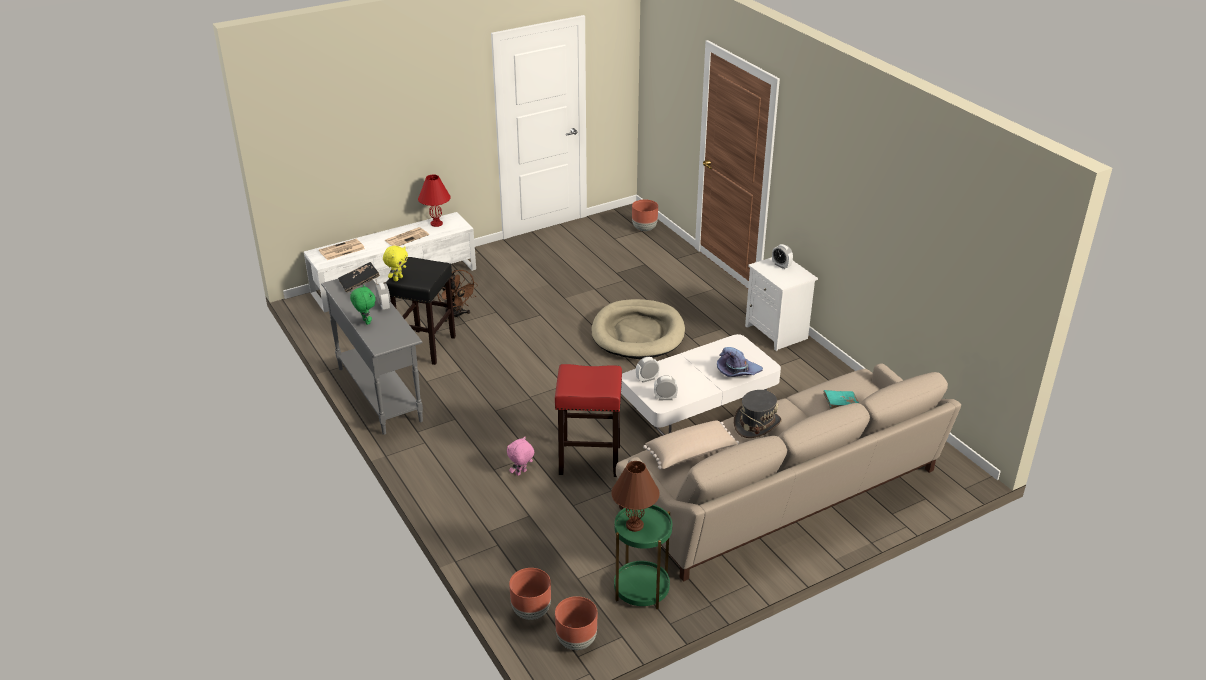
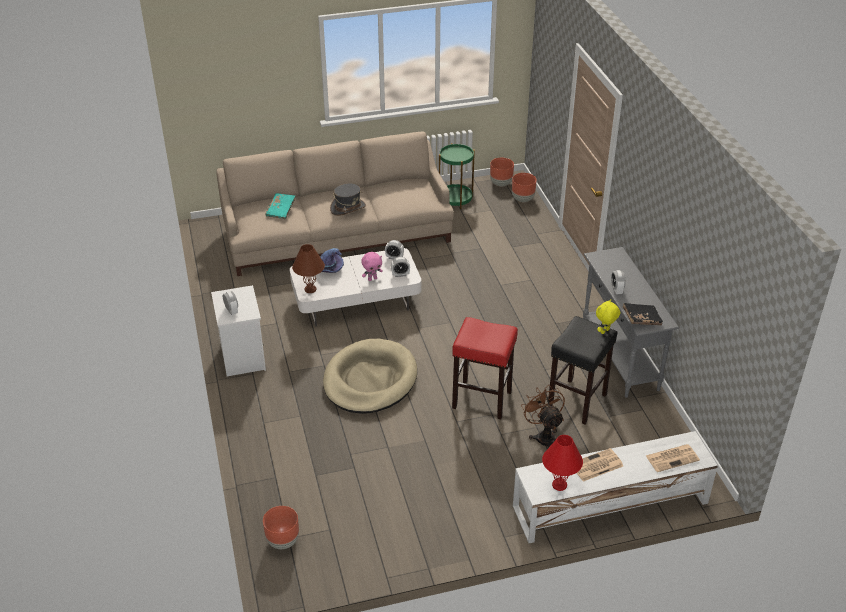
camera: 165 degrees left, 5 degrees up
green plush toy [350,285,376,325] -> none
pink plush toy [507,437,534,476] -> pink plush toy moved to [361,252,383,281]
red stool [555,364,622,477] -> red stool moved to [452,317,518,419]
brown table lamp [611,461,660,532] -> brown table lamp moved to [292,244,325,293]
beige pillow [643,421,739,469] -> none

